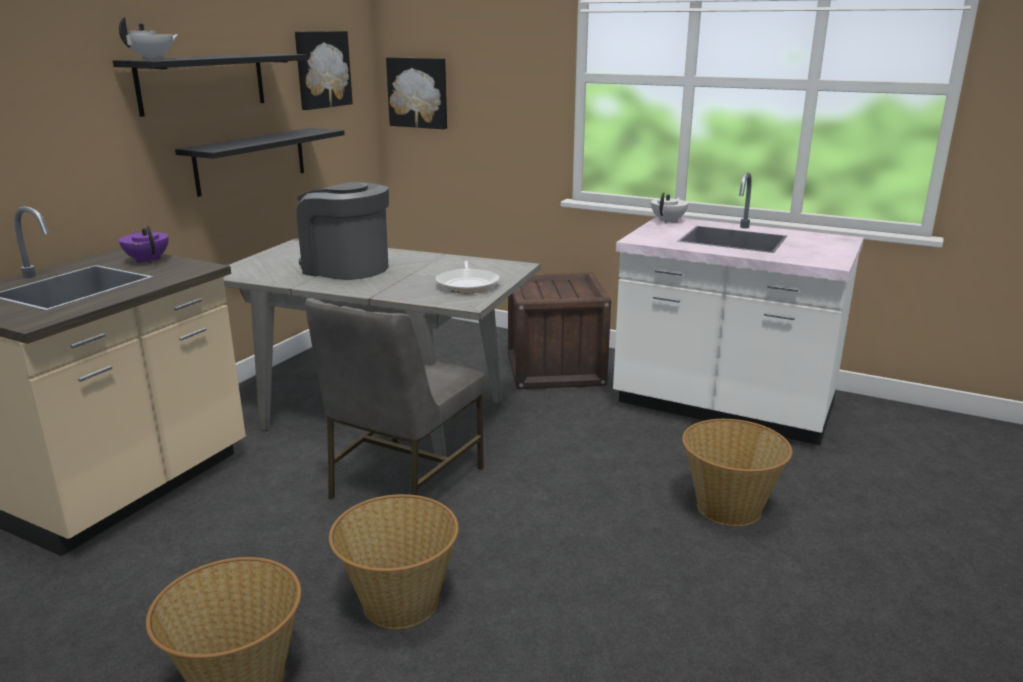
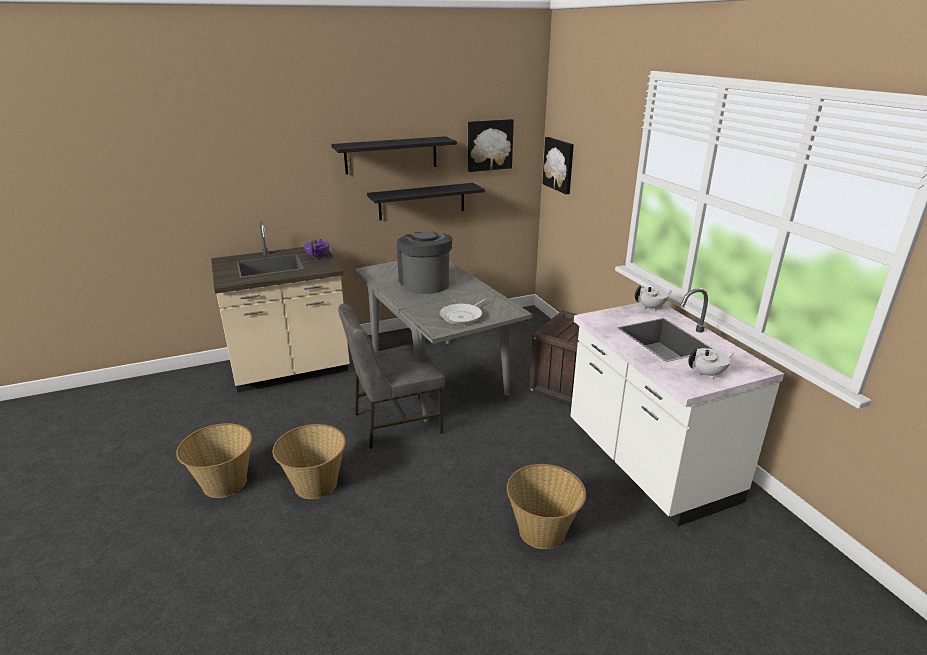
camera: 40 degrees right, 5 degrees up
white teapot [119,17,179,60] -> white teapot moved to [688,348,734,379]

